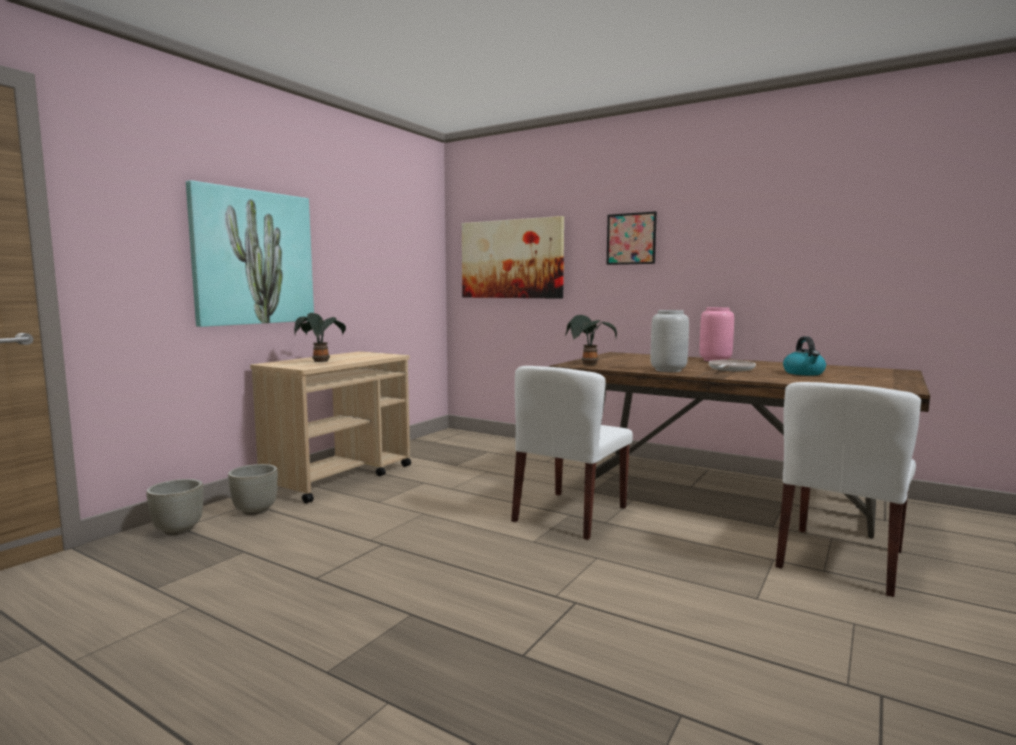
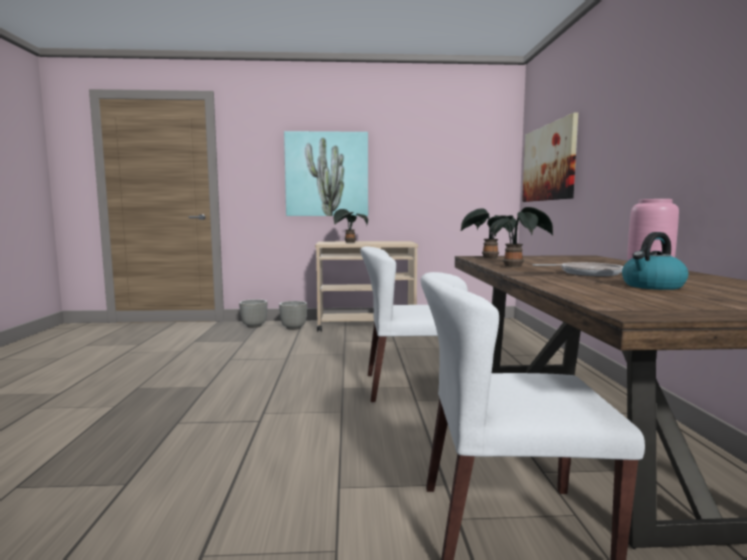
camera: 55 degrees right, 0 degrees up
picture [607,211,657,265] -> none
grey vase [651,310,689,372] -> potted plant [487,207,553,267]

